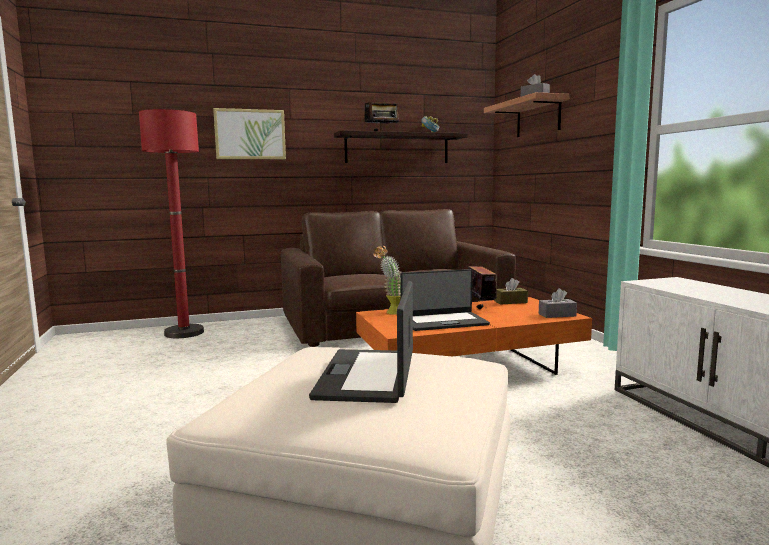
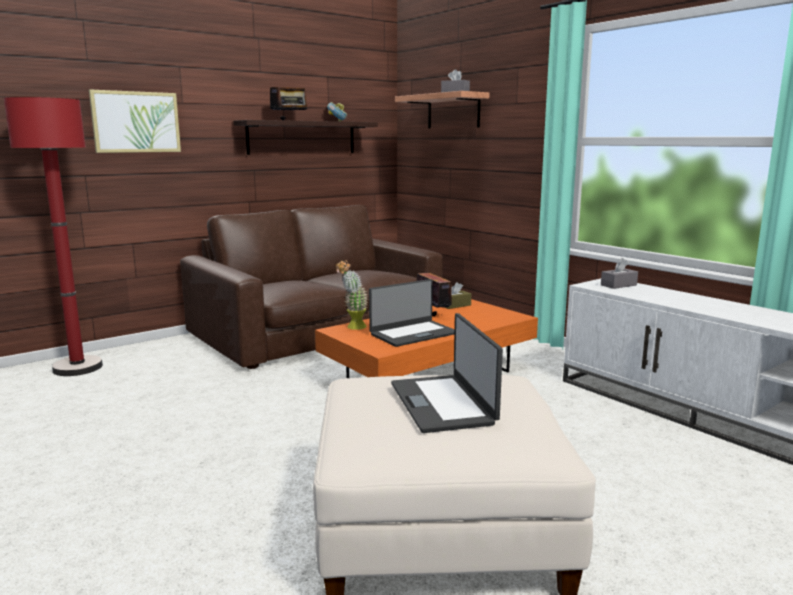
camera: 20 degrees left, 5 degrees up
grey tissue box [539,288,577,318] -> grey tissue box moved to [601,258,638,289]

